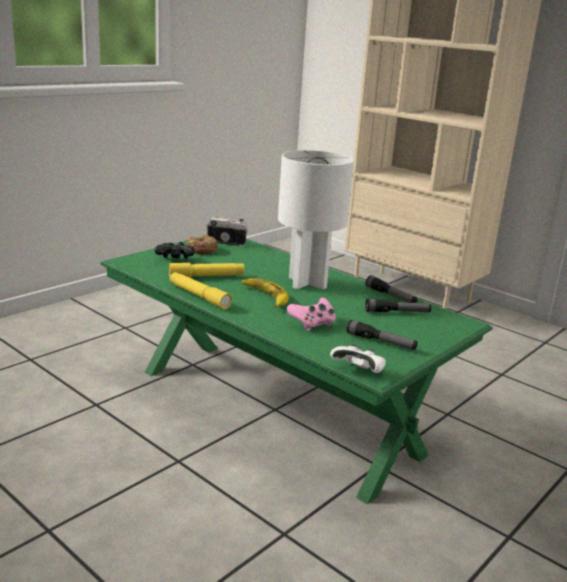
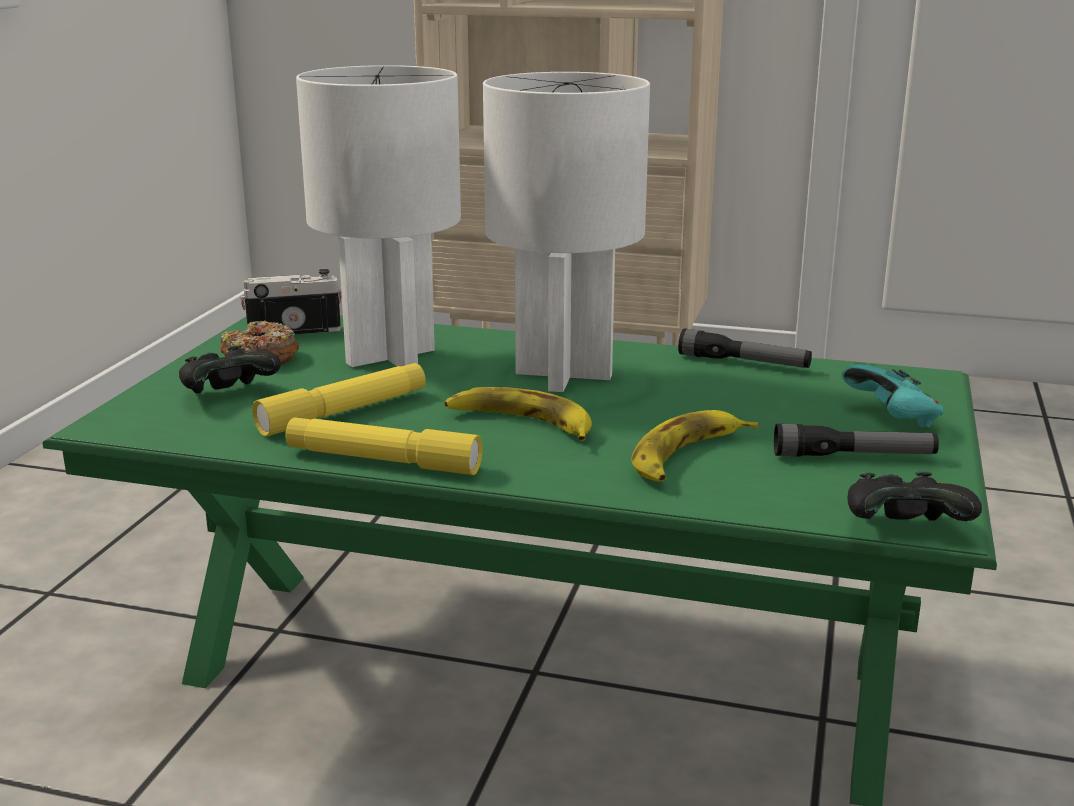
camera: 25 degrees left, 0 degrees up
pink game controller [287,297,336,331] -> banana [631,410,758,482]
white game controller [330,344,386,373] -> black game controller [848,471,982,521]
flashlight [365,299,431,312] -> none
none -> white table lamp [296,65,461,367]
none -> turquoise game controller [842,364,944,428]

